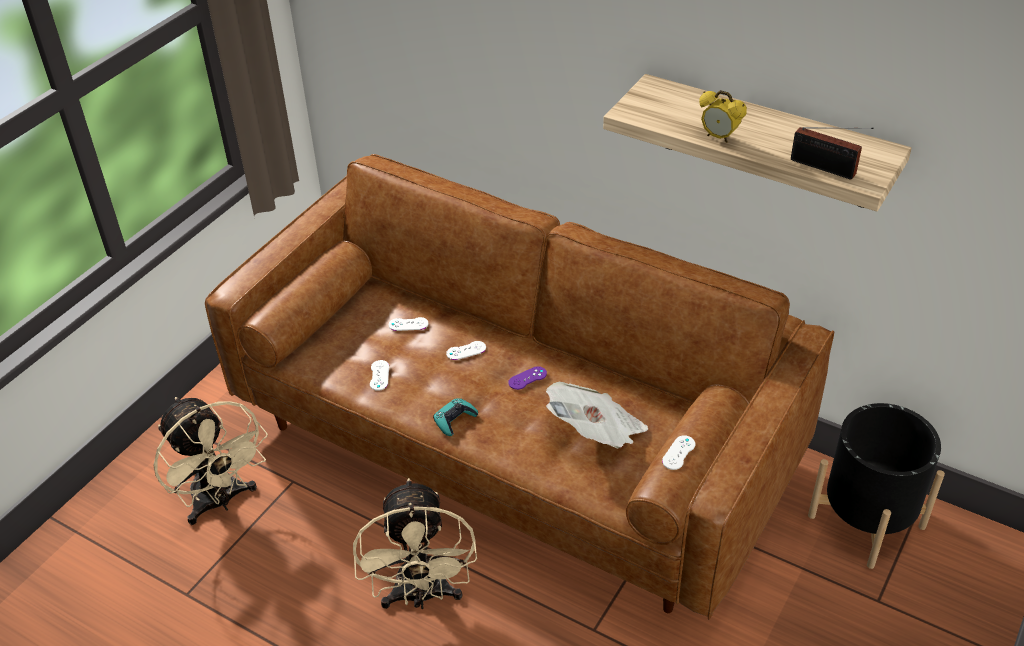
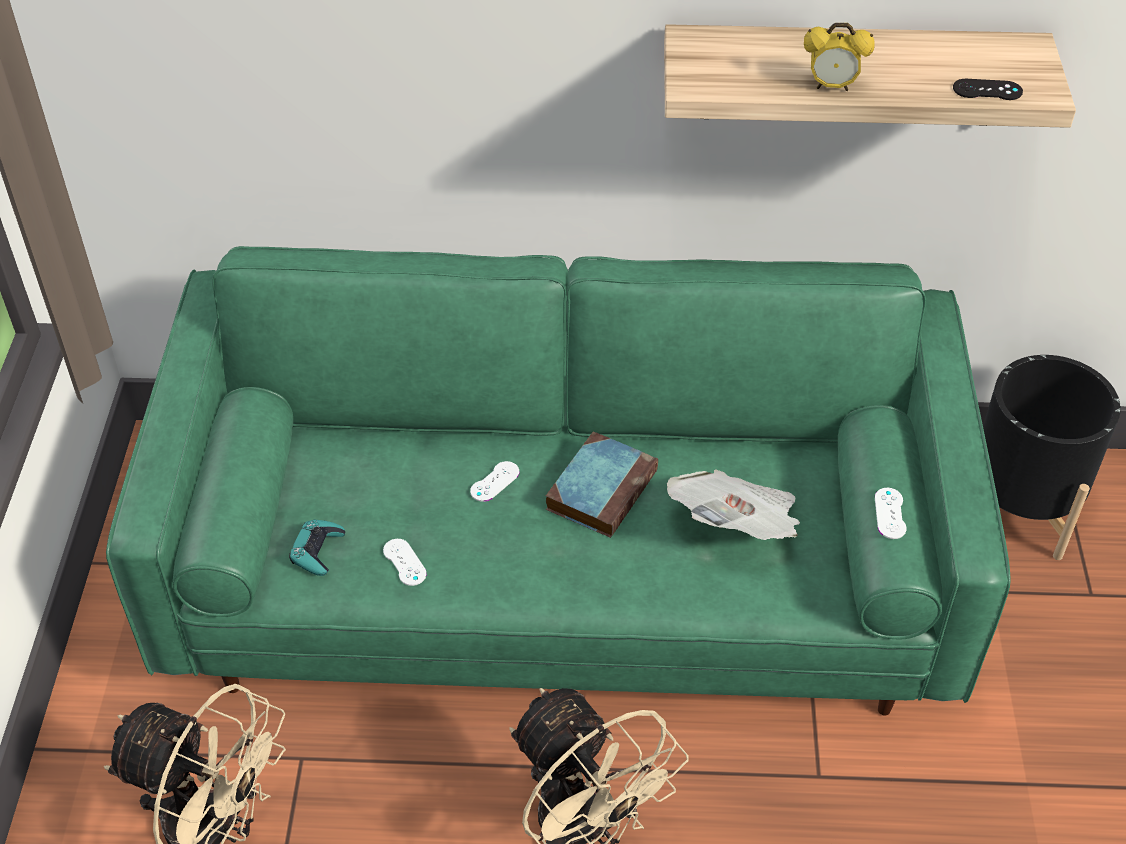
camera: 30 degrees left, 5 degrees up
brown sofa [205,154,834,620] -> green sofa [106,246,1011,716]
white game controller [388,317,429,331] -> none
turquoise game controller [433,398,478,436] -> turquoise game controller moved to [289,519,345,576]
purple game controller [508,366,547,390] -> book [546,431,658,538]
radio [791,127,874,180] -> black game controller [953,79,1023,100]

